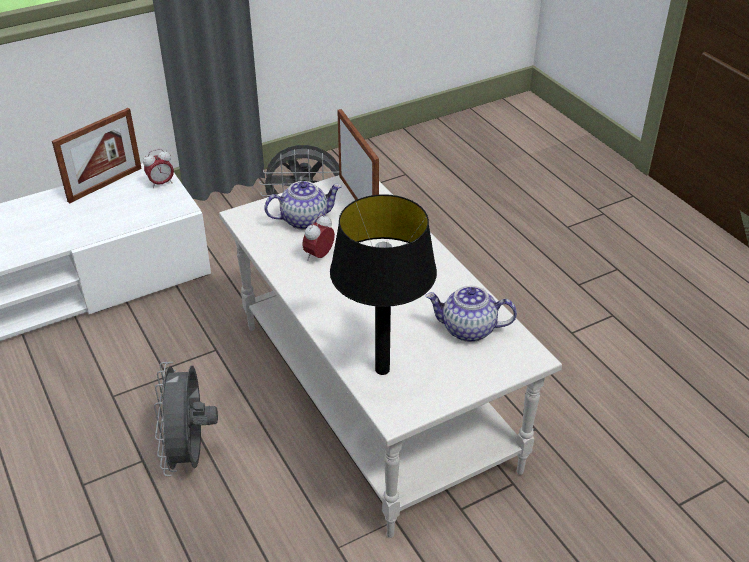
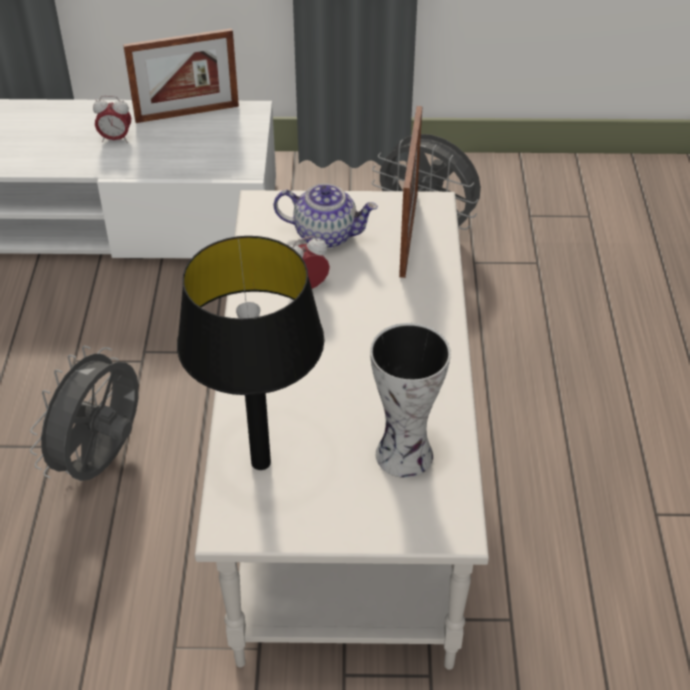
camera: 30 degrees right, 5 degrees up
alarm clock [143,149,174,189] -> alarm clock moved to [93,96,131,143]
teapot [425,285,517,342] -> vase [370,323,451,478]

